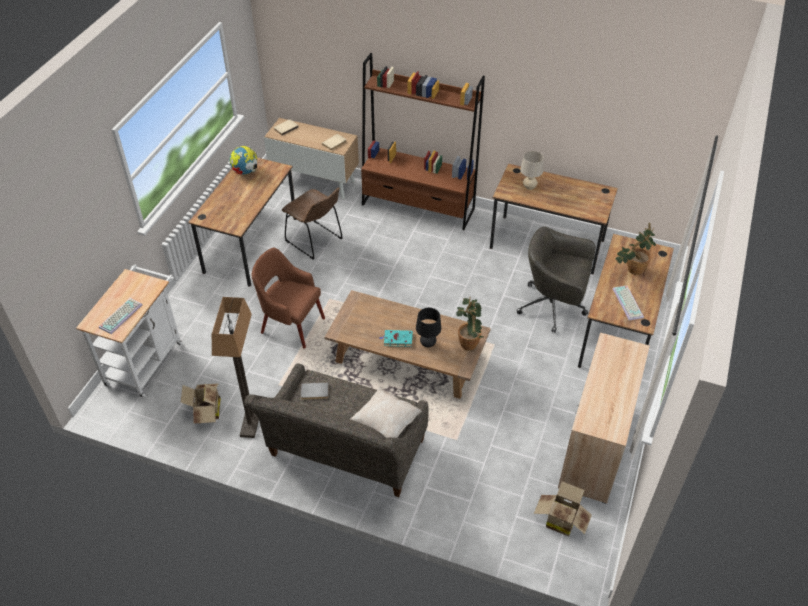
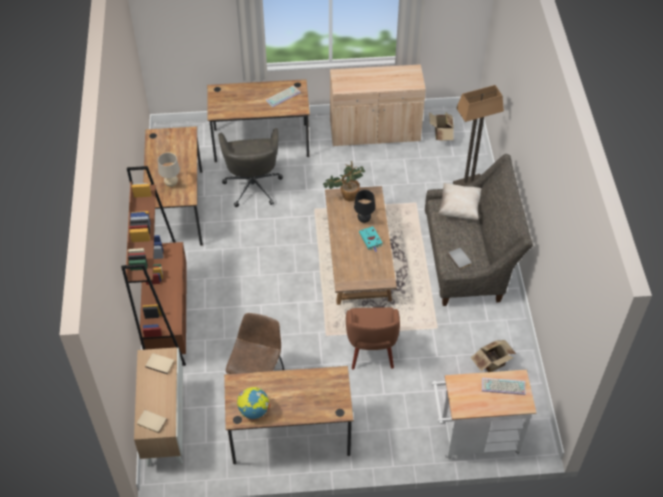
camera: 115 degrees left, 5 degrees up
floor lamp [212,297,259,438] -> floor lamp moved to [453,85,504,186]
potted plant [615,223,656,275] -> none

